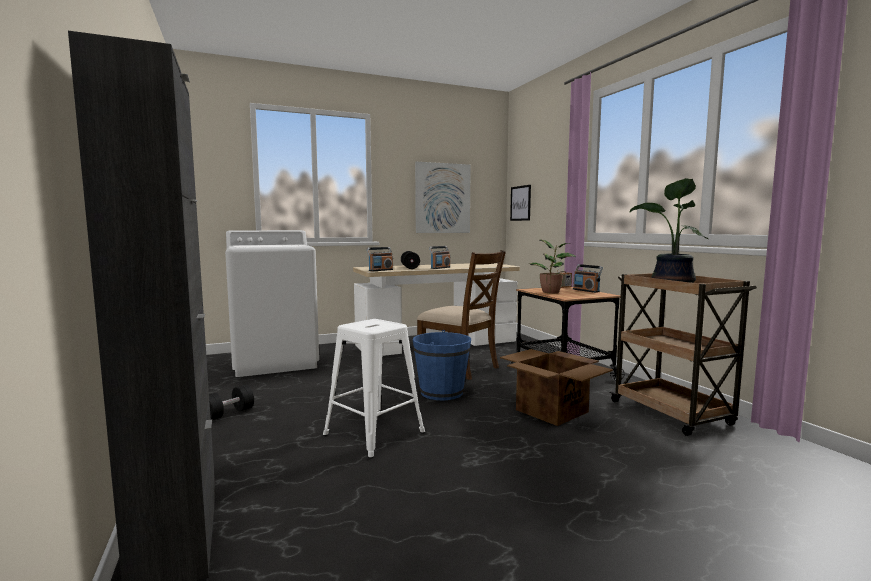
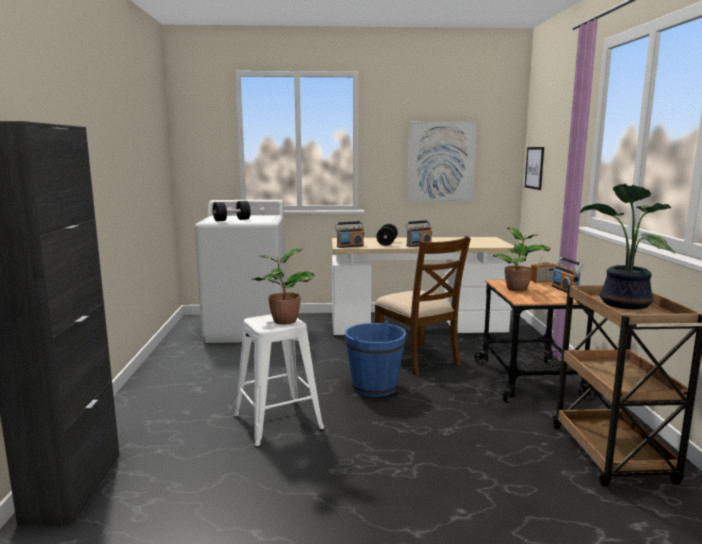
camera: 20 degrees right, 5 degrees up
black dumbbell [209,385,254,420] -> black dumbbell moved to [213,201,250,222]
cardboard box [500,349,613,426] -> none
none -> potted plant [252,248,314,324]

